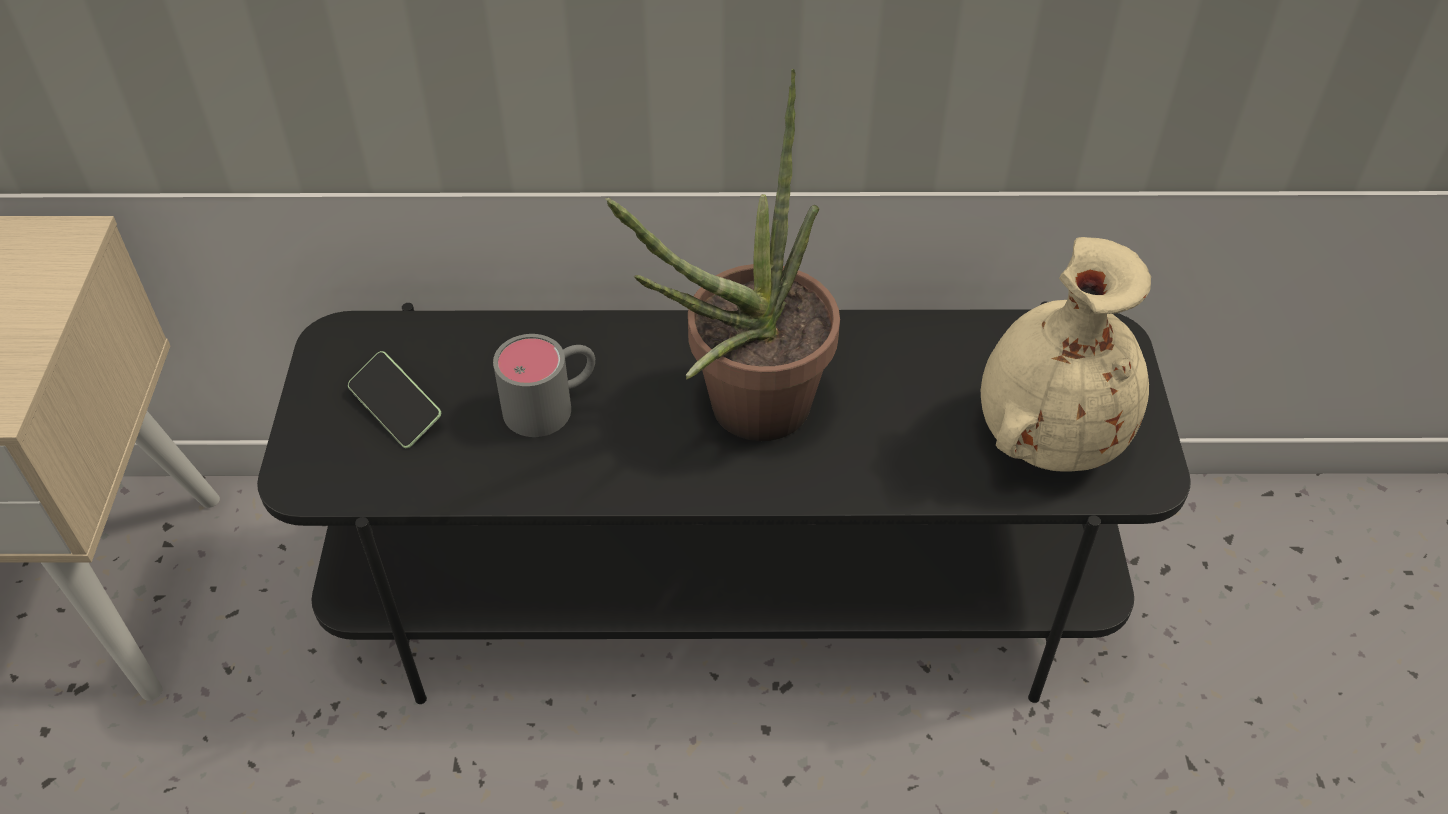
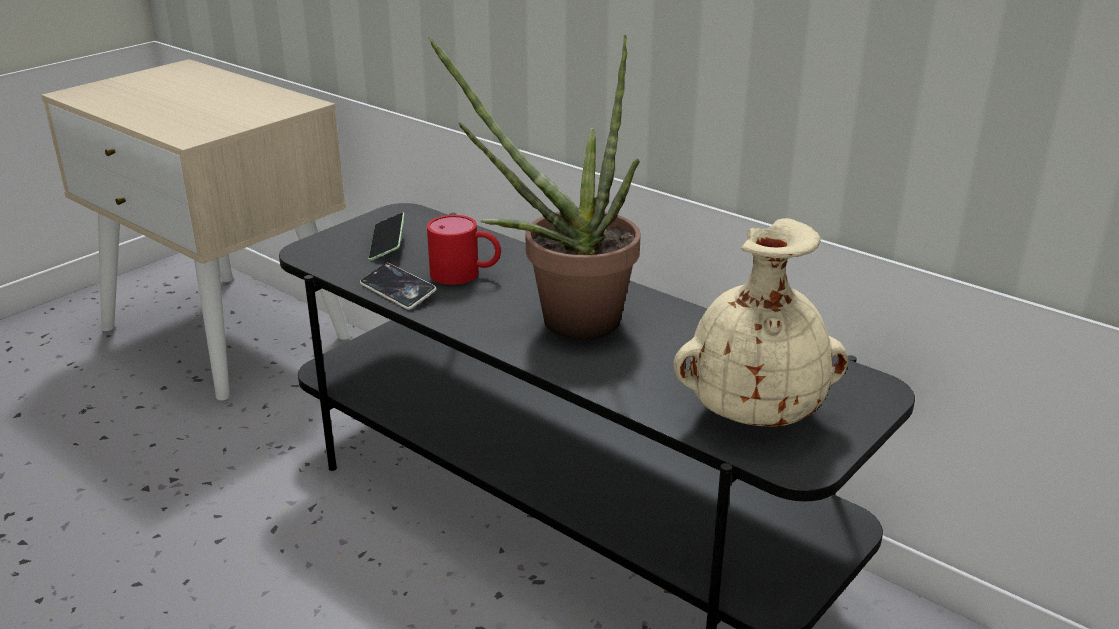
camera: 40 degrees right, 20 degrees down
grey mug [493,334,595,437] -> red mug [427,215,501,285]
none -> phone [360,263,437,310]

